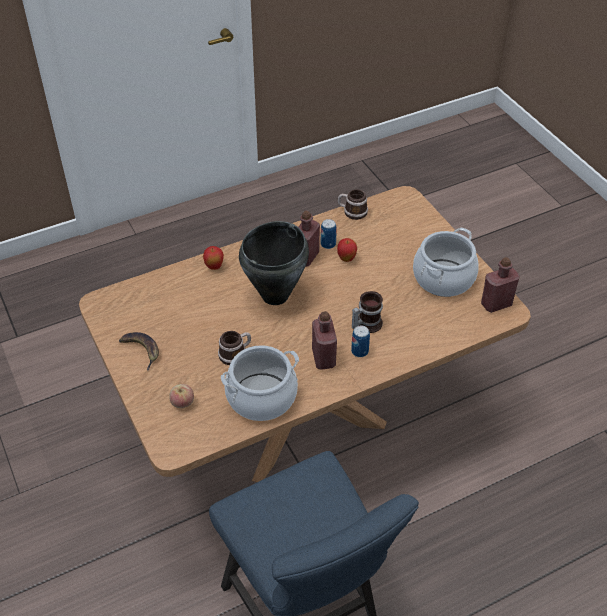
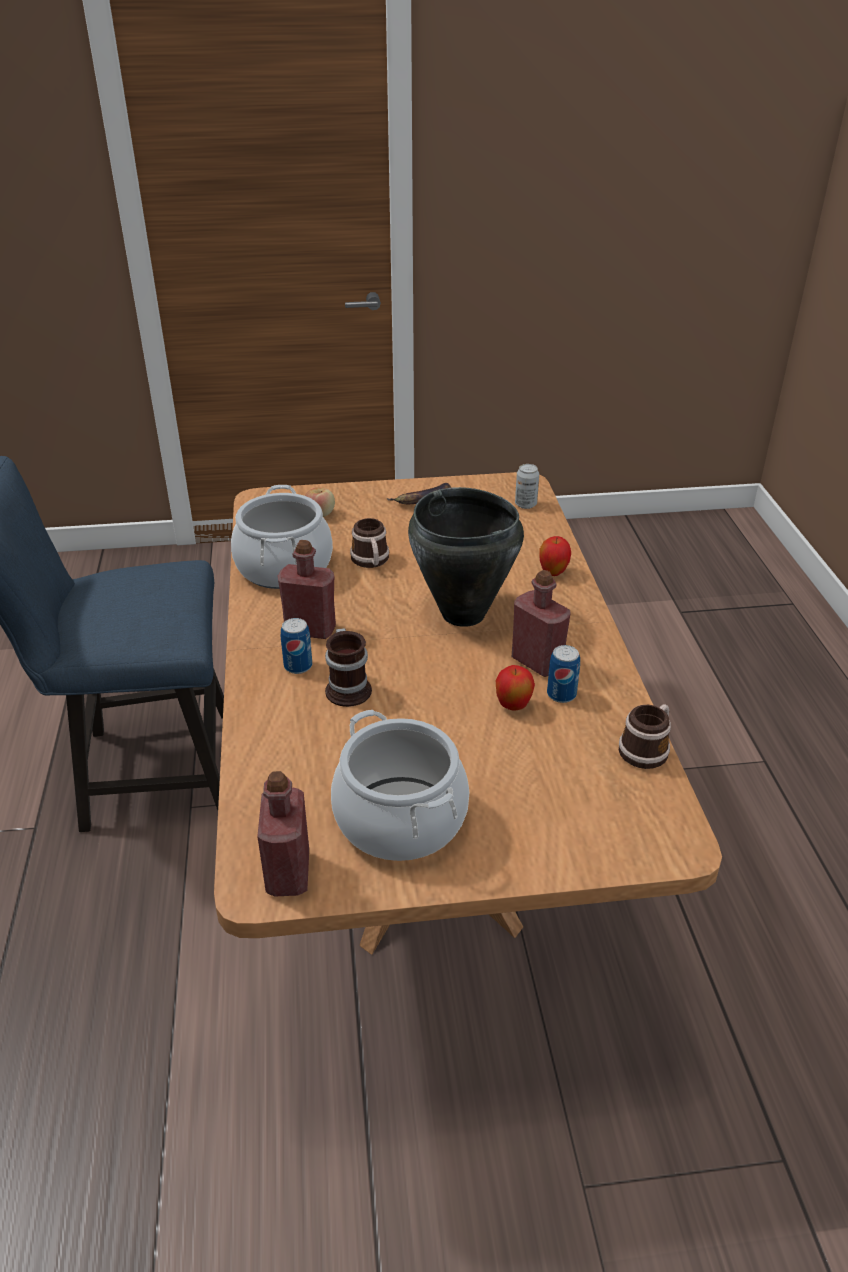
camera: 110 degrees right, 10 degrees down
none -> can [515,464,539,509]

